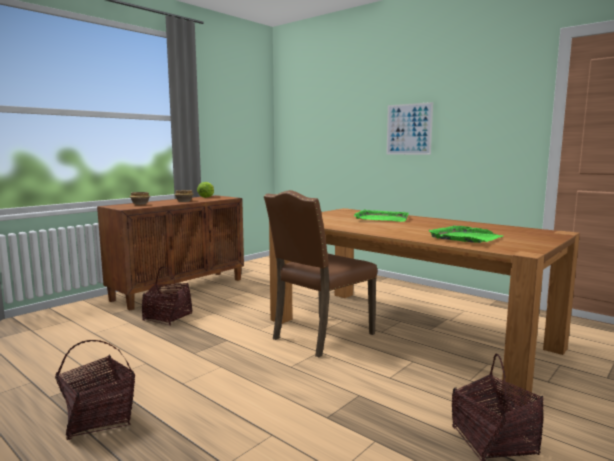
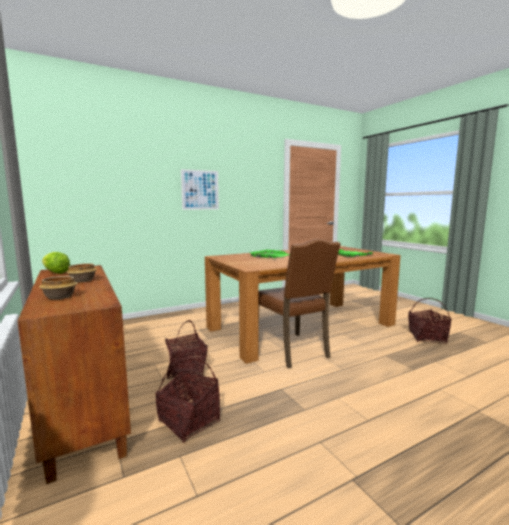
camera: 70 degrees left, 0 degrees up
basket [55,340,135,440] -> basket moved to [165,320,208,379]

